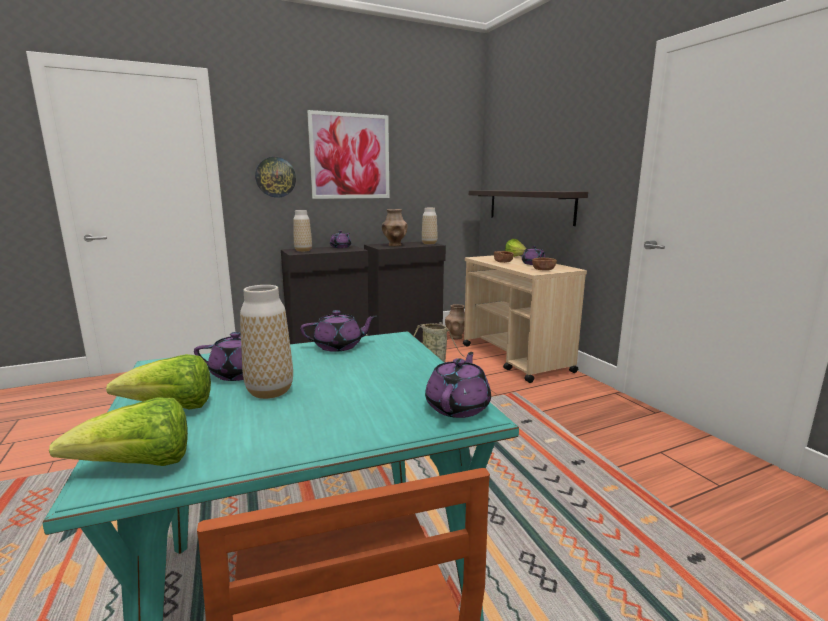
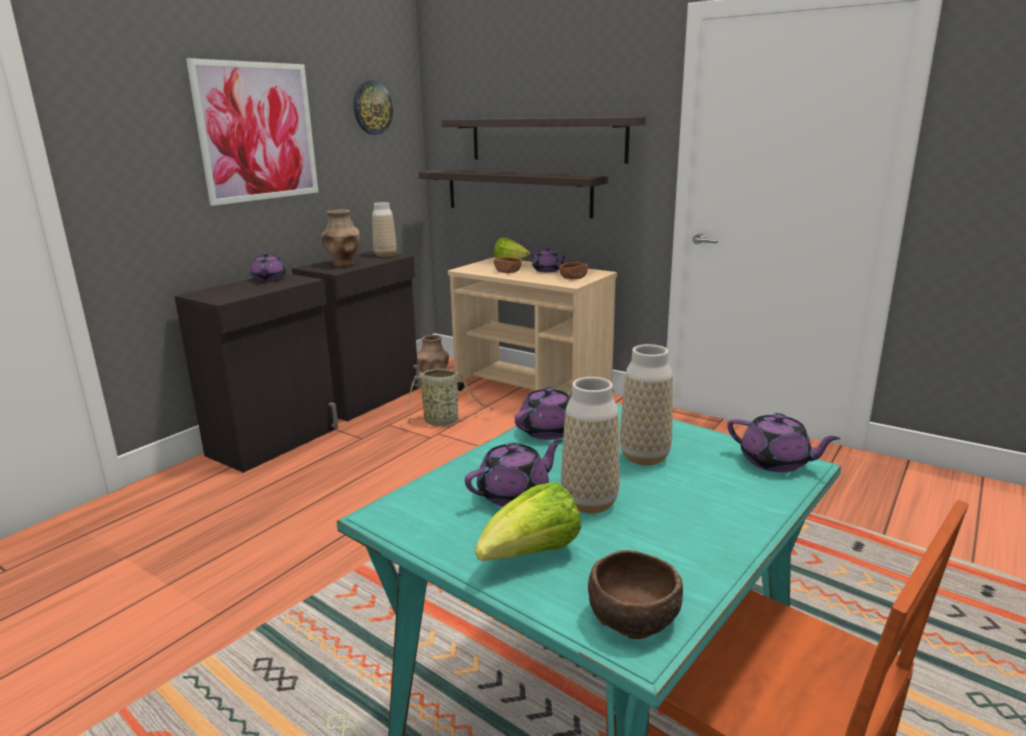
camera: 30 degrees left, 5 degrees up
lettuce [49,397,188,466] -> brown bowl [588,550,683,639]
wall clock [255,157,296,198] -> wall clock moved to [354,81,393,135]
vase [293,210,312,252] -> vase moved to [620,344,673,466]
purple teapot [425,352,491,418] -> purple teapot turned 135 degrees clockwise [727,413,841,472]
none -> shelf [442,117,646,164]

